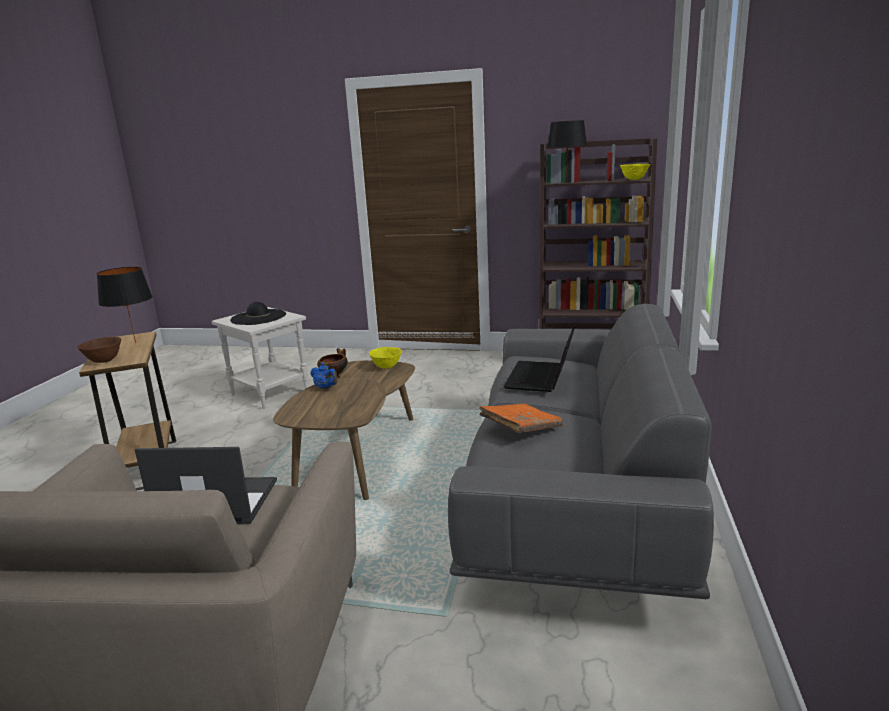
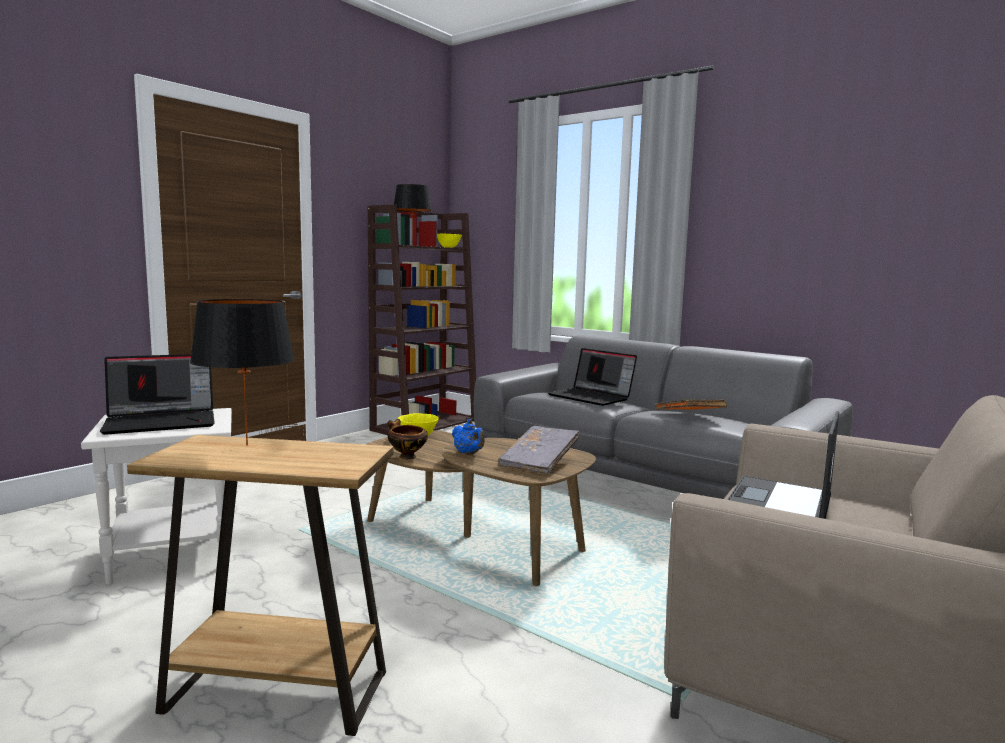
camera: 65 degrees left, 10 degrees down
brown bowl [77,337,121,363] -> none
black hat [230,302,286,325] -> laptop [100,354,215,435]
blue teapot [311,362,338,389] -> blue teapot turned 75 degrees clockwise [452,419,485,455]
none -> grey book [498,426,580,474]

